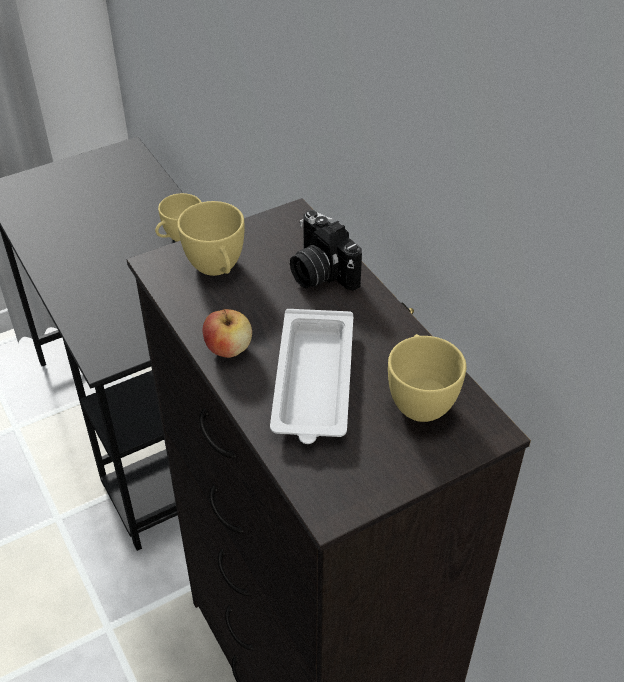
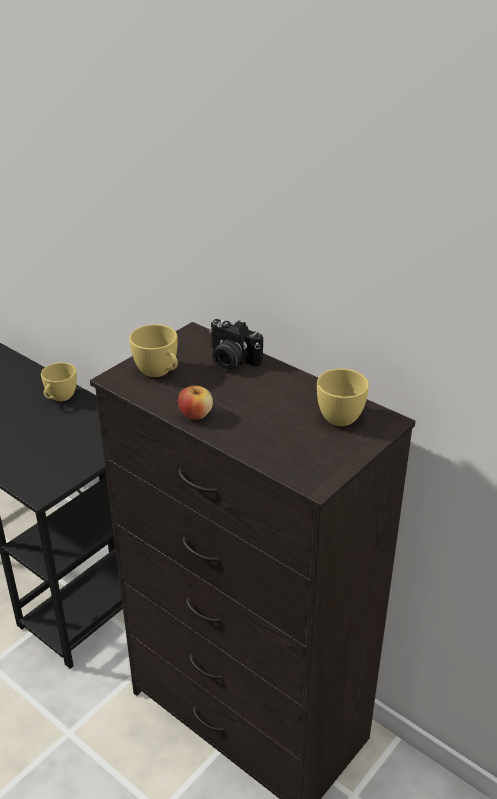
camera: 20 degrees left, 10 degrees down
white tray [270,309,353,444] -> none

